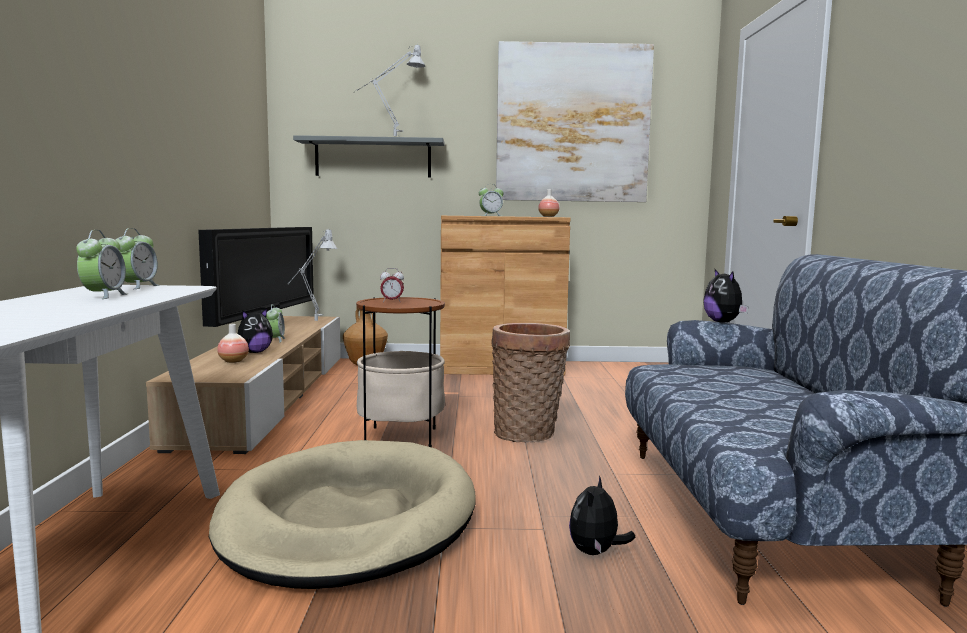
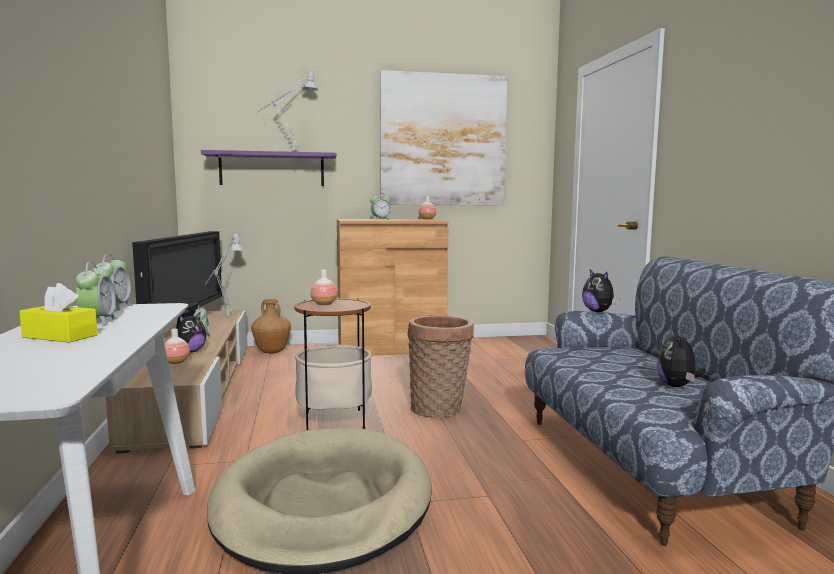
camera: 10 degrees left, 0 degrees up
grey shelf [293,135,445,178] -> purple shelf [201,150,337,186]
alarm clock [380,268,404,302] -> vase [311,270,338,305]
plush toy [569,475,635,555] -> plush toy moved to [657,329,706,387]
none -> yellow tissue box [19,283,98,343]

